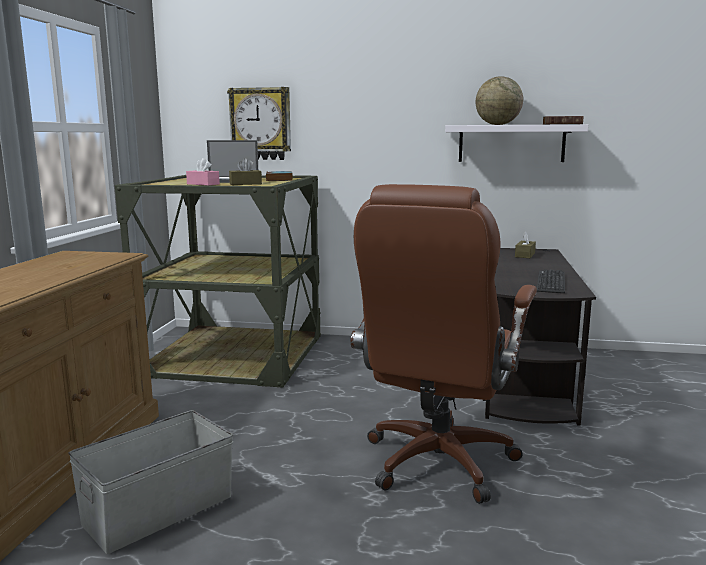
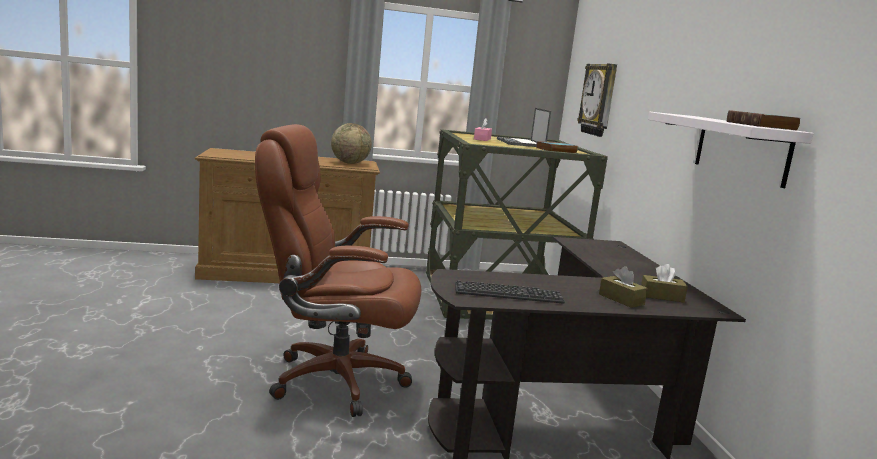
camera: 70 degrees right, 0 degrees up
grey storage box [69,410,233,554] -> none
brown tissue box [229,158,262,185] -> brown tissue box moved to [599,266,648,308]
globe [476,76,523,125] -> globe moved to [331,123,372,164]

